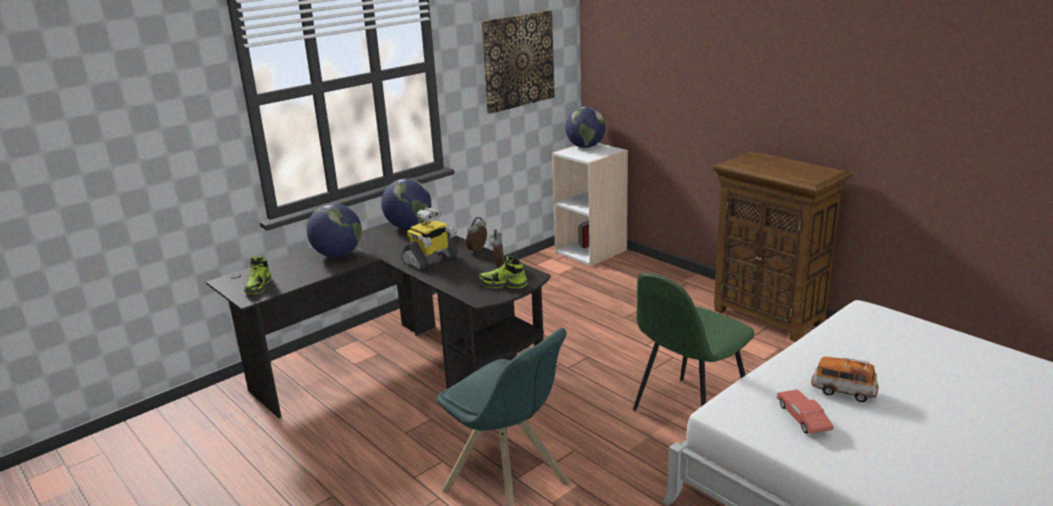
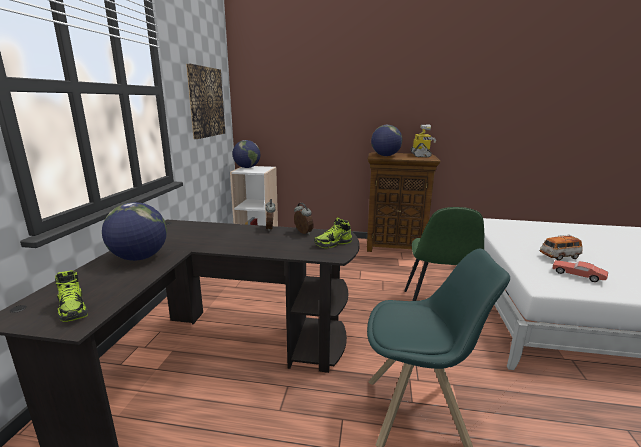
camera: 40 degrees left, 5 degrees down
globe [381,179,431,229] -> globe moved to [371,125,402,156]
toy robot [402,208,458,270] -> toy robot moved to [411,125,436,157]

